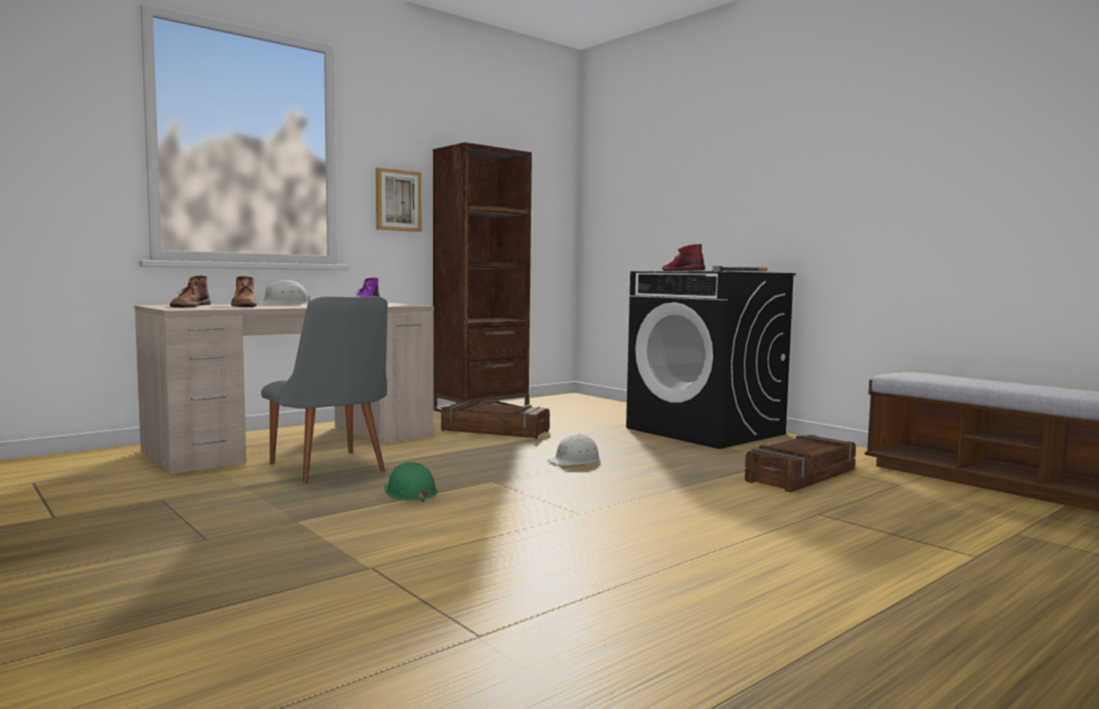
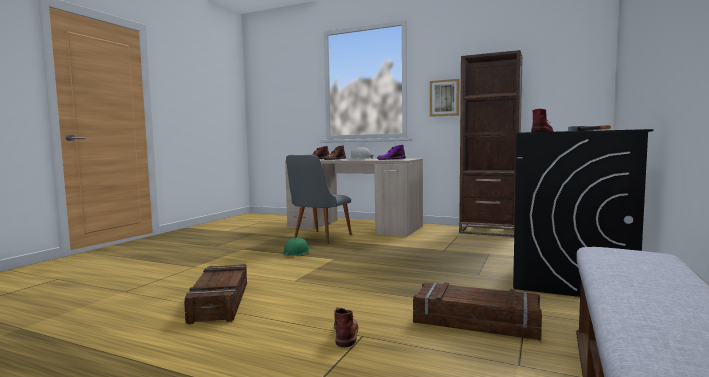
camera: 65 degrees right, 0 degrees up
crate [441,401,549,439] -> crate moved to [184,264,247,324]
white hard hat [547,434,600,466] -> none
none -> brown boot [334,307,358,347]

